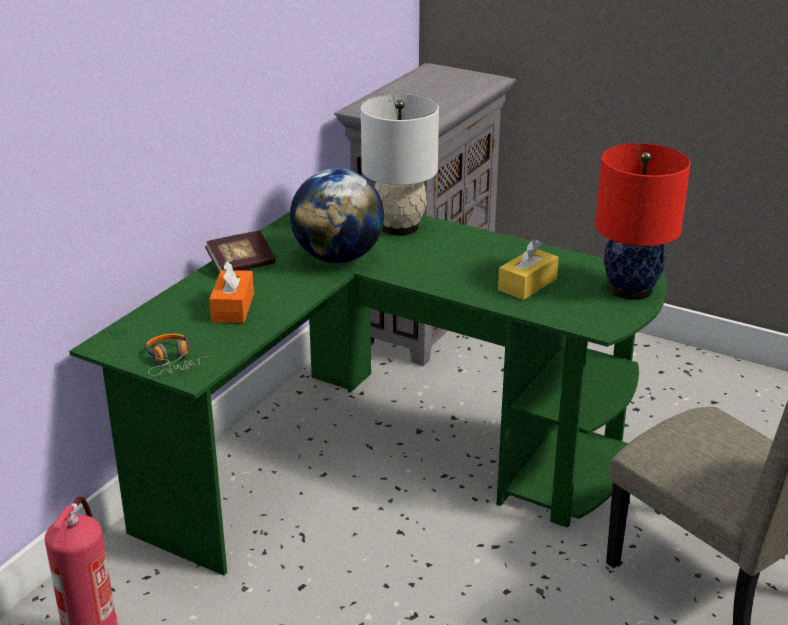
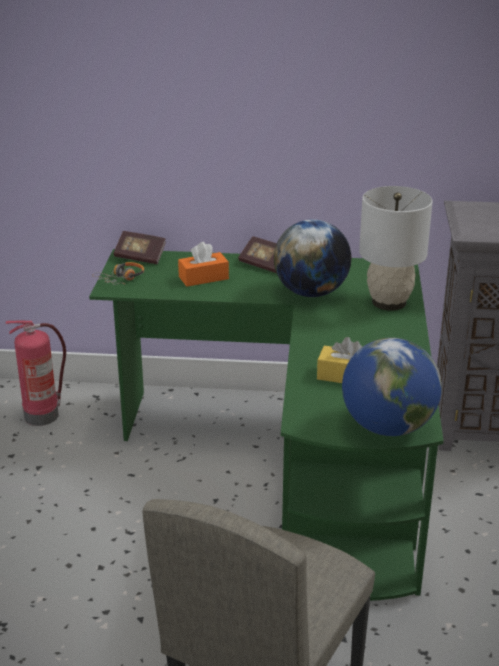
camera: 65 degrees right, 0 degrees up
red table lamp [595,143,691,300] -> globe [342,337,442,436]
none -> book [113,231,166,264]

